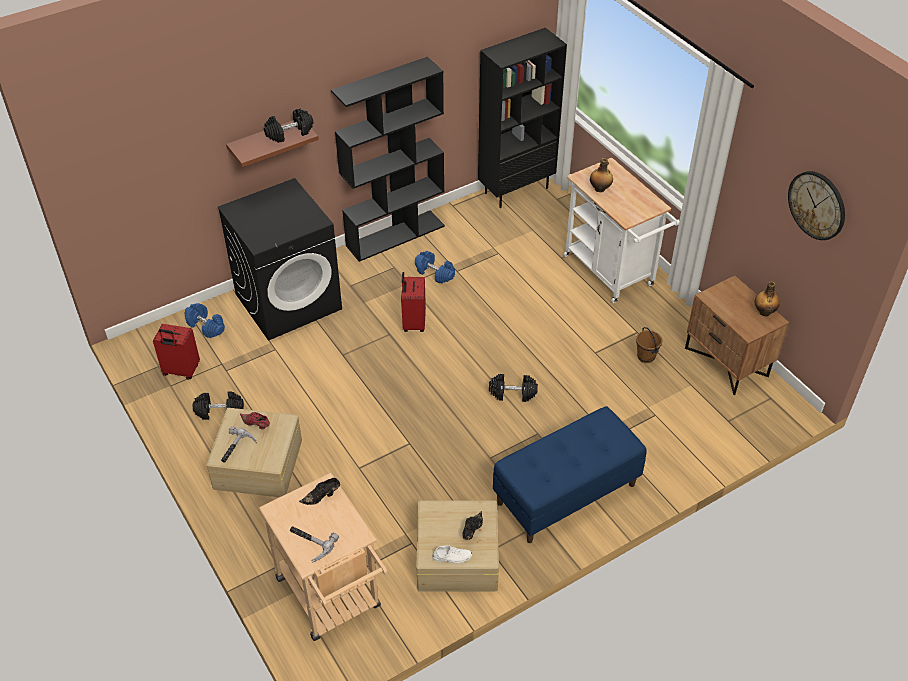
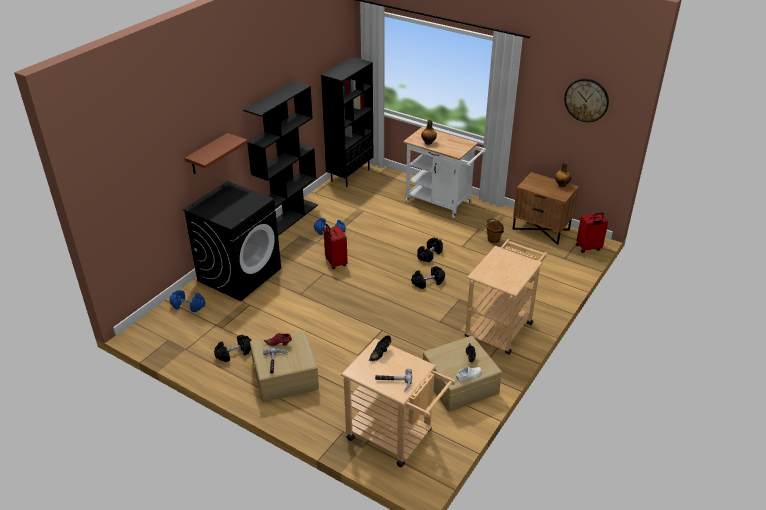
camera: 25 degrees left, 10 degrees down
red suitcase [153,324,200,380] -> red suitcase moved to [576,213,608,253]
black dumbbell [264,109,313,143] -> black dumbbell moved to [417,238,443,263]
blue bench [493,406,647,543] -> beige cart [465,239,547,355]

